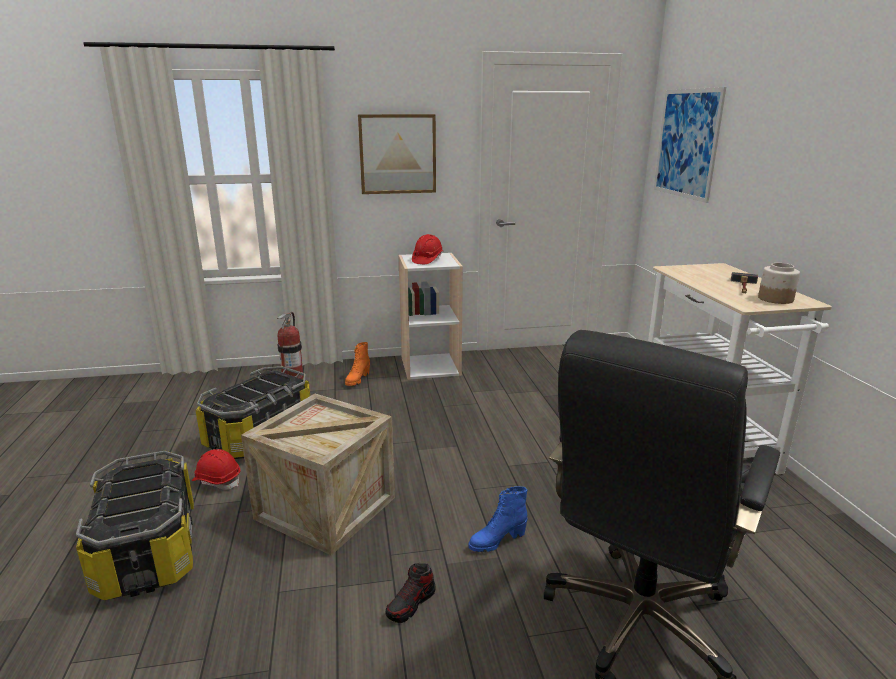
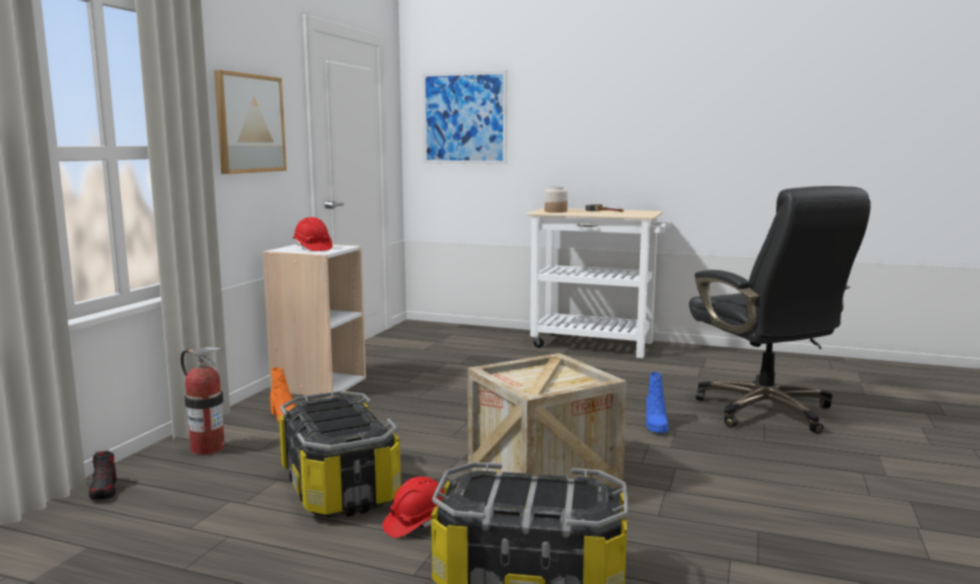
camera: 60 degrees left, 10 degrees down
shoe [385,563,436,623] -> shoe moved to [89,451,116,500]
jar [758,263,800,304] -> jar moved to [545,186,568,213]

